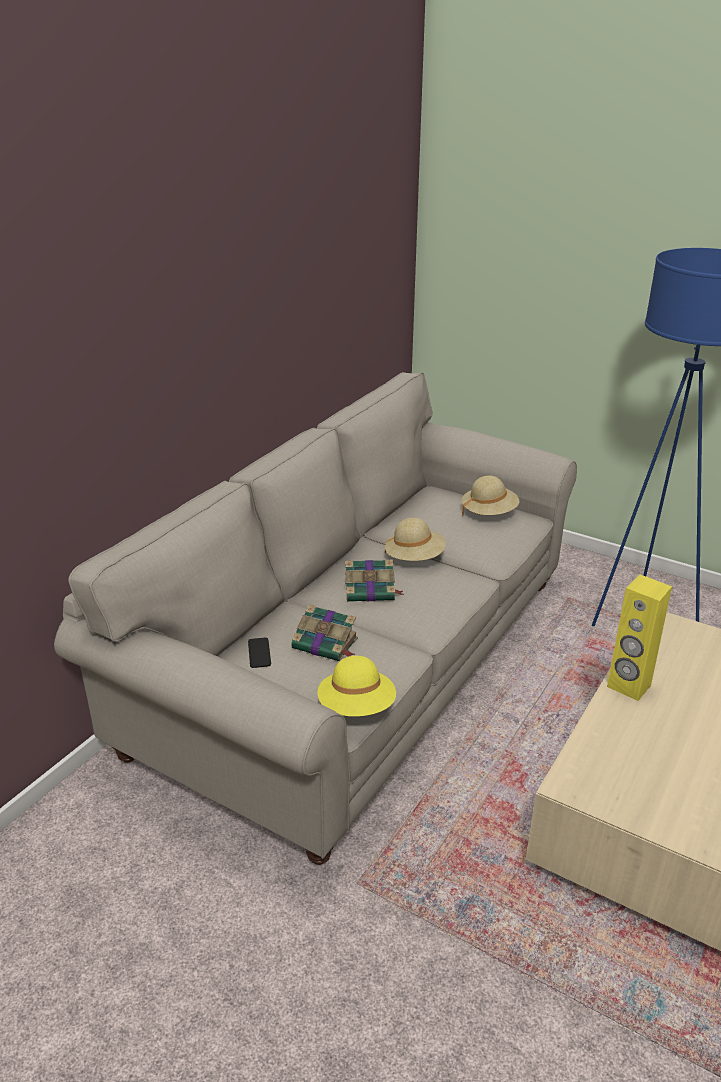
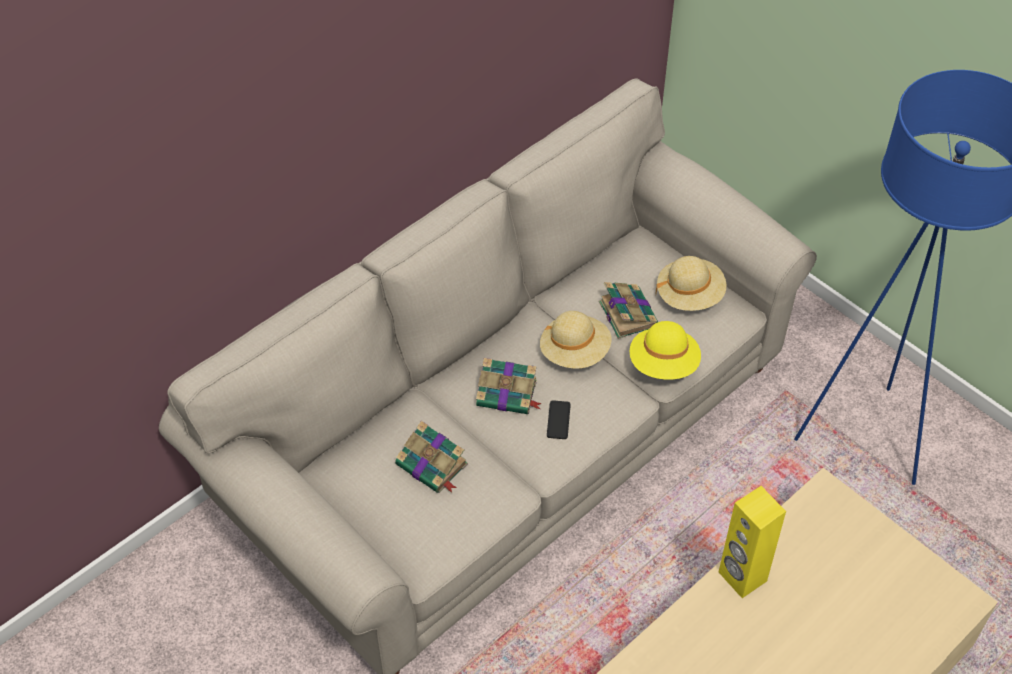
camera: 15 degrees right, 20 degrees up
phone [248,638,271,668] -> phone moved to [547,401,571,439]
yellow hat [317,656,396,717] -> yellow hat moved to [630,321,701,380]
none -> book [599,282,658,339]

